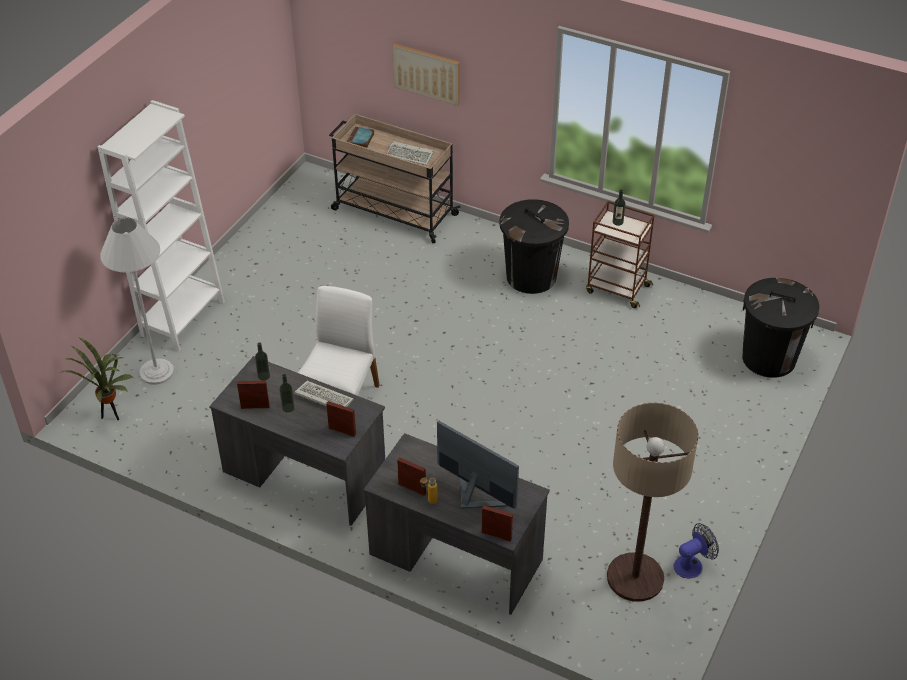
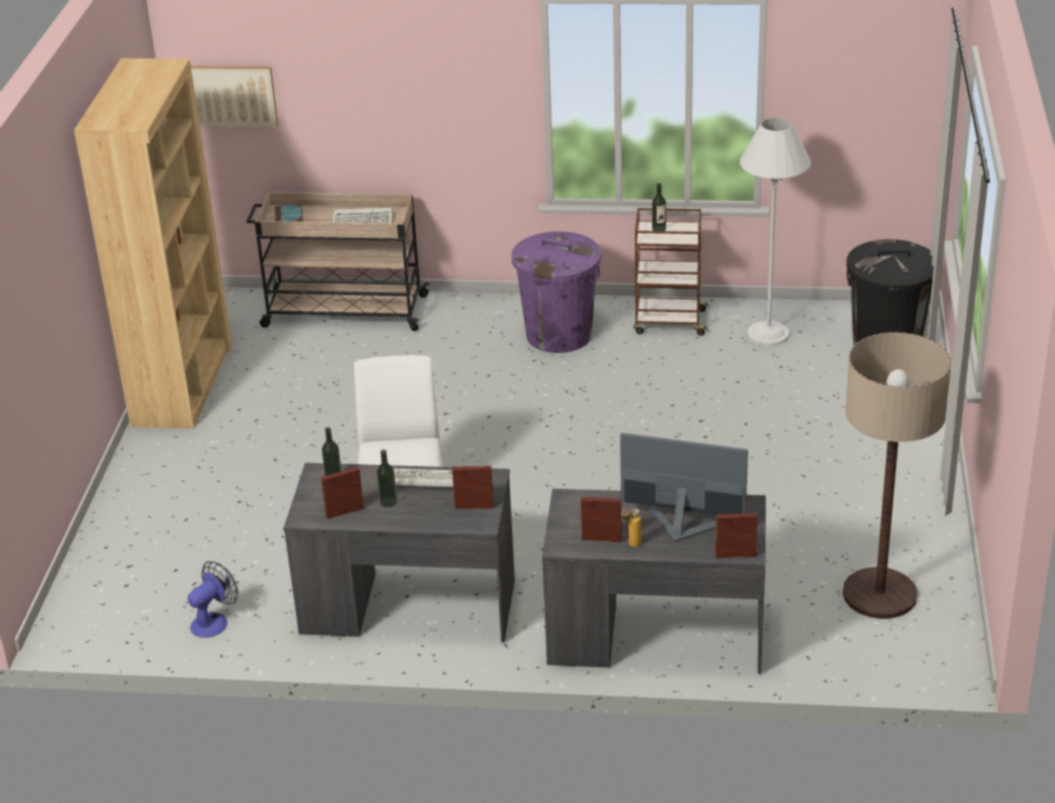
camera: 20 degrees left, 10 degrees down
potted plant [59,337,134,420] -> none
white bookcase [98,100,225,351] -> none
white floor lamp [100,217,174,385] -> white floor lamp moved to [740,117,811,346]
picture [392,43,460,106] -> picture moved to [191,66,278,128]
black trash can [499,199,569,294] -> purple trash can [511,231,601,353]
fan [673,523,719,579] -> fan moved to [188,561,238,638]
none -> brown bookcase [74,58,232,429]

